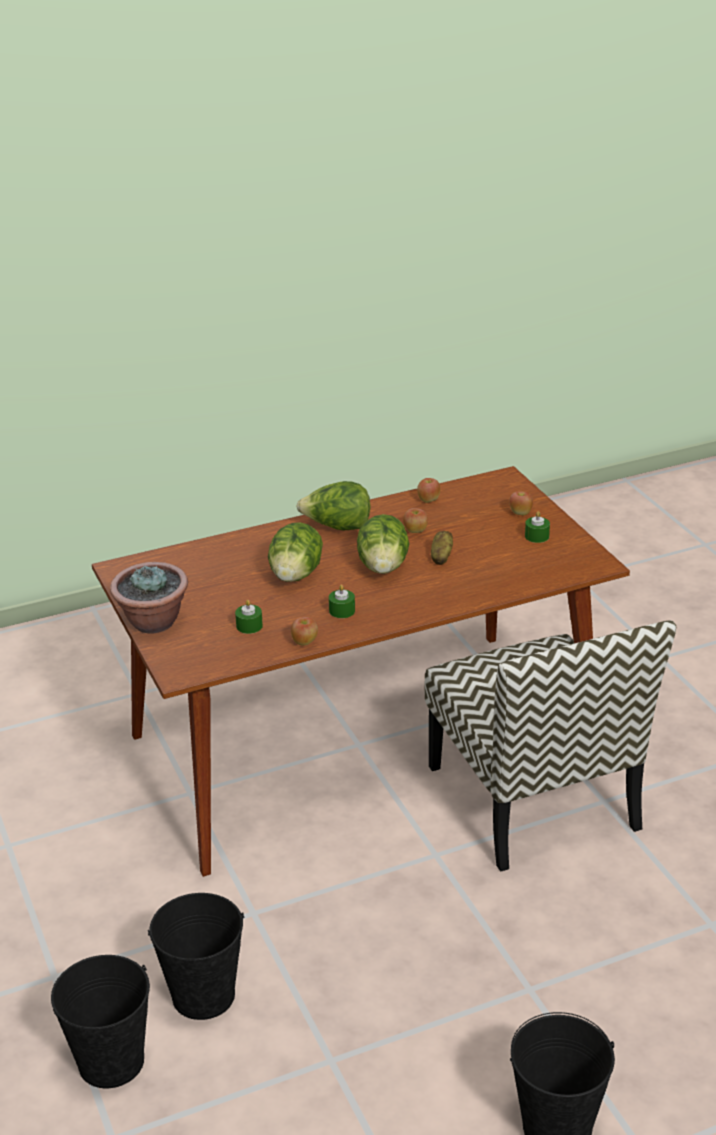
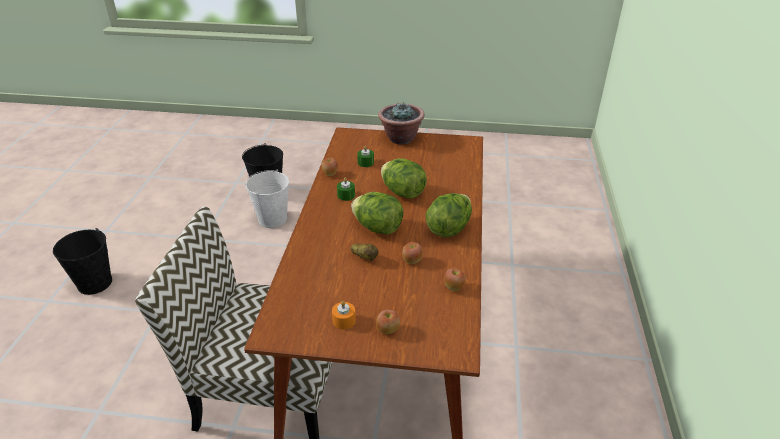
camera: 120 degrees right, 5 degrees up
black bucket [148,893,245,1020] -> white bucket [245,170,289,228]
green candle [525,511,550,543] -> orange candle [332,301,356,329]

